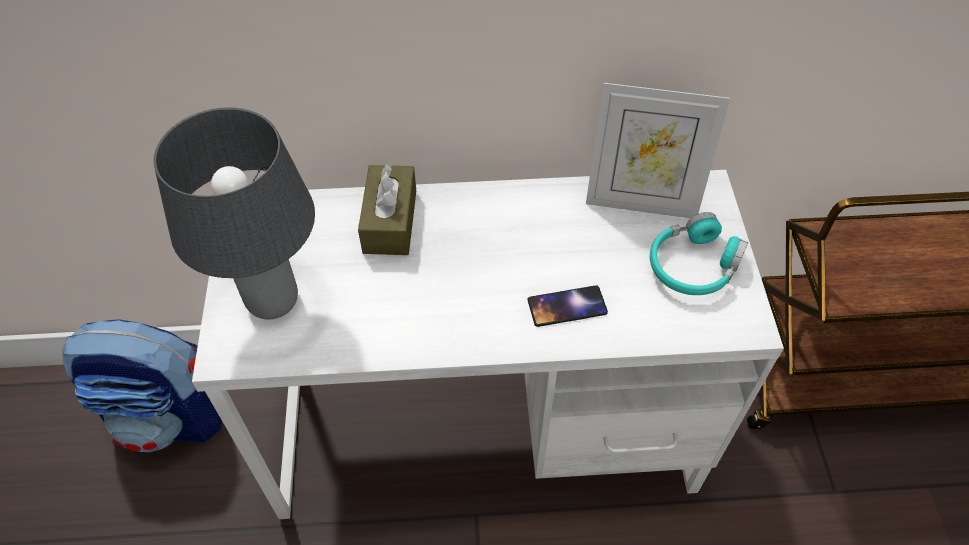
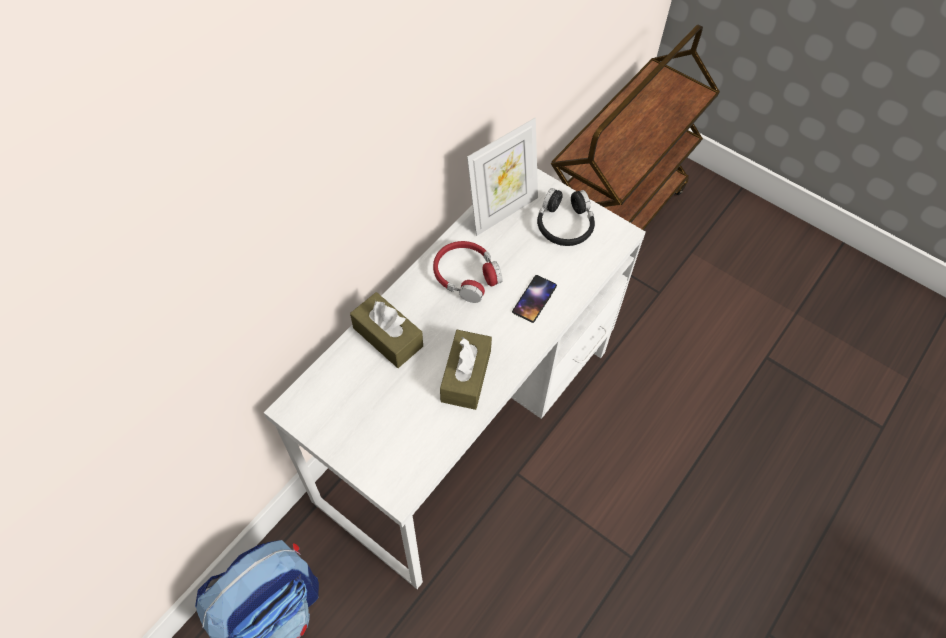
camera: 50 degrees left, 5 degrees up
grey table lamp [154,107,315,320] -> none
turquoise headphones [650,212,748,295] -> black headphones [537,188,595,246]
none -> red headphones [433,241,502,303]
none -> brown tissue box [440,330,492,410]

